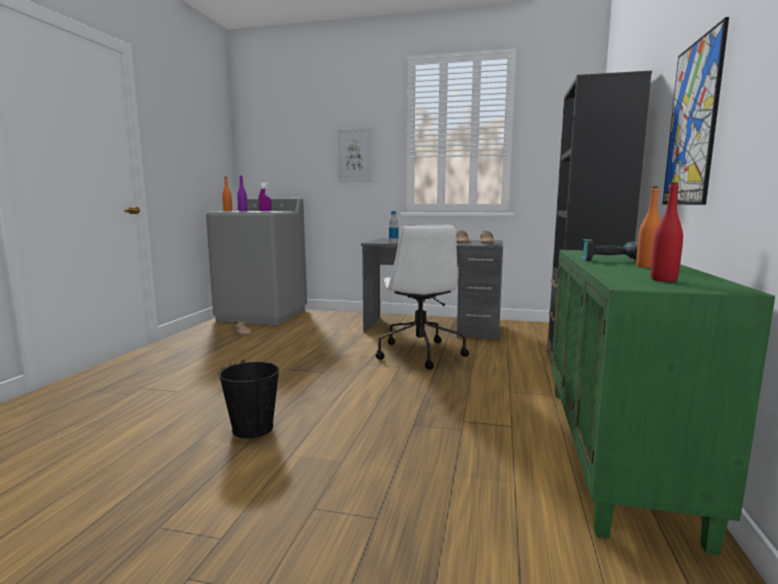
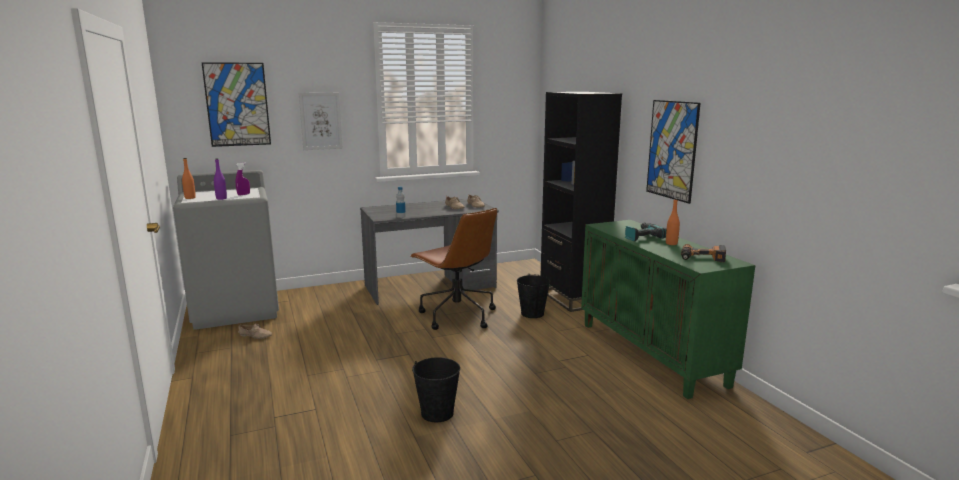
camera: 35 degrees left, 5 degrees up
white office chair [376,224,469,369] -> brown office chair [410,208,497,330]
red bottle [651,183,683,282] -> power drill [681,244,726,262]
none -> picture [201,62,271,147]
none -> black bucket [517,273,551,318]

